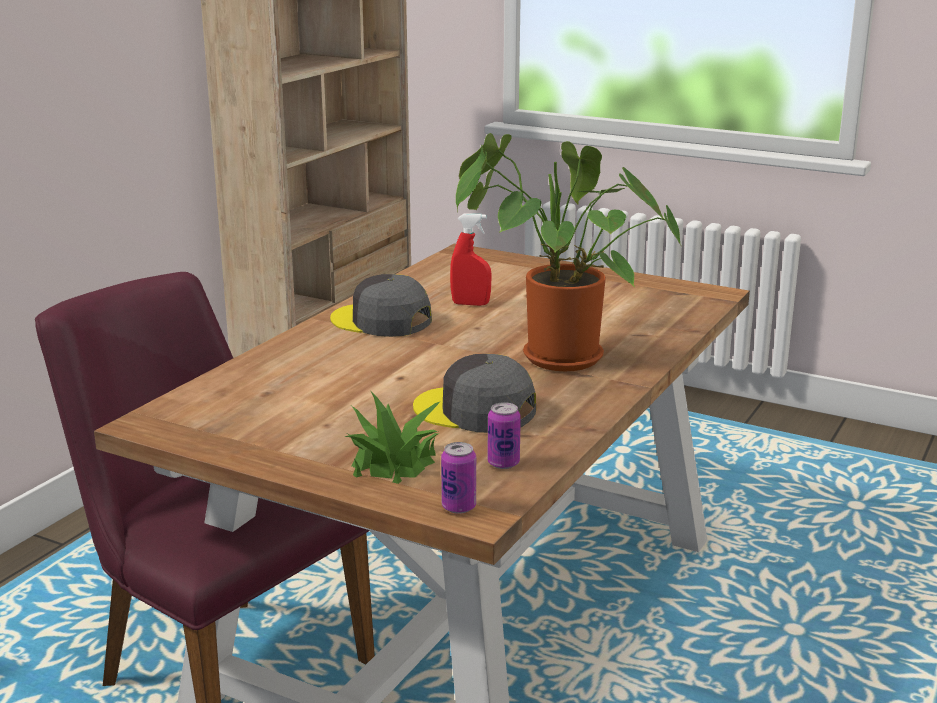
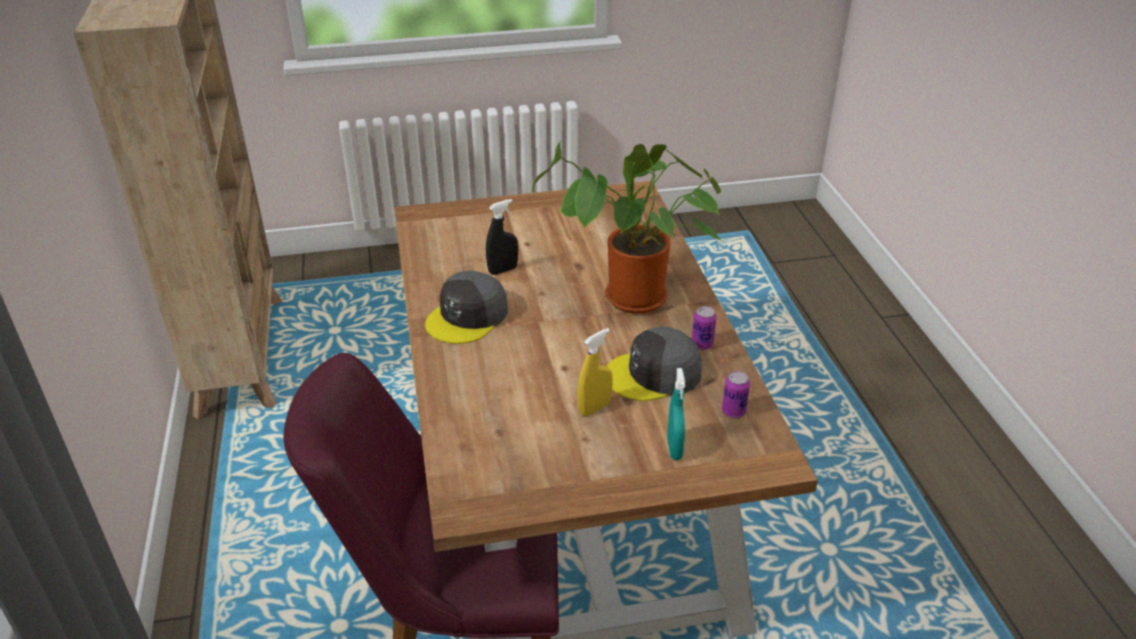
camera: 40 degrees left, 15 degrees up
grey cap [330,274,432,337] -> grey cap turned 45 degrees counterclockwise [425,270,508,344]
potted plant [345,391,441,484] -> turquoise spray bottle [667,368,685,460]
can [441,442,476,514] -> can moved to [692,306,717,350]
red spray bottle [450,213,492,306] -> black spray bottle [486,199,518,275]
none -> yellow spray bottle [577,328,613,416]

